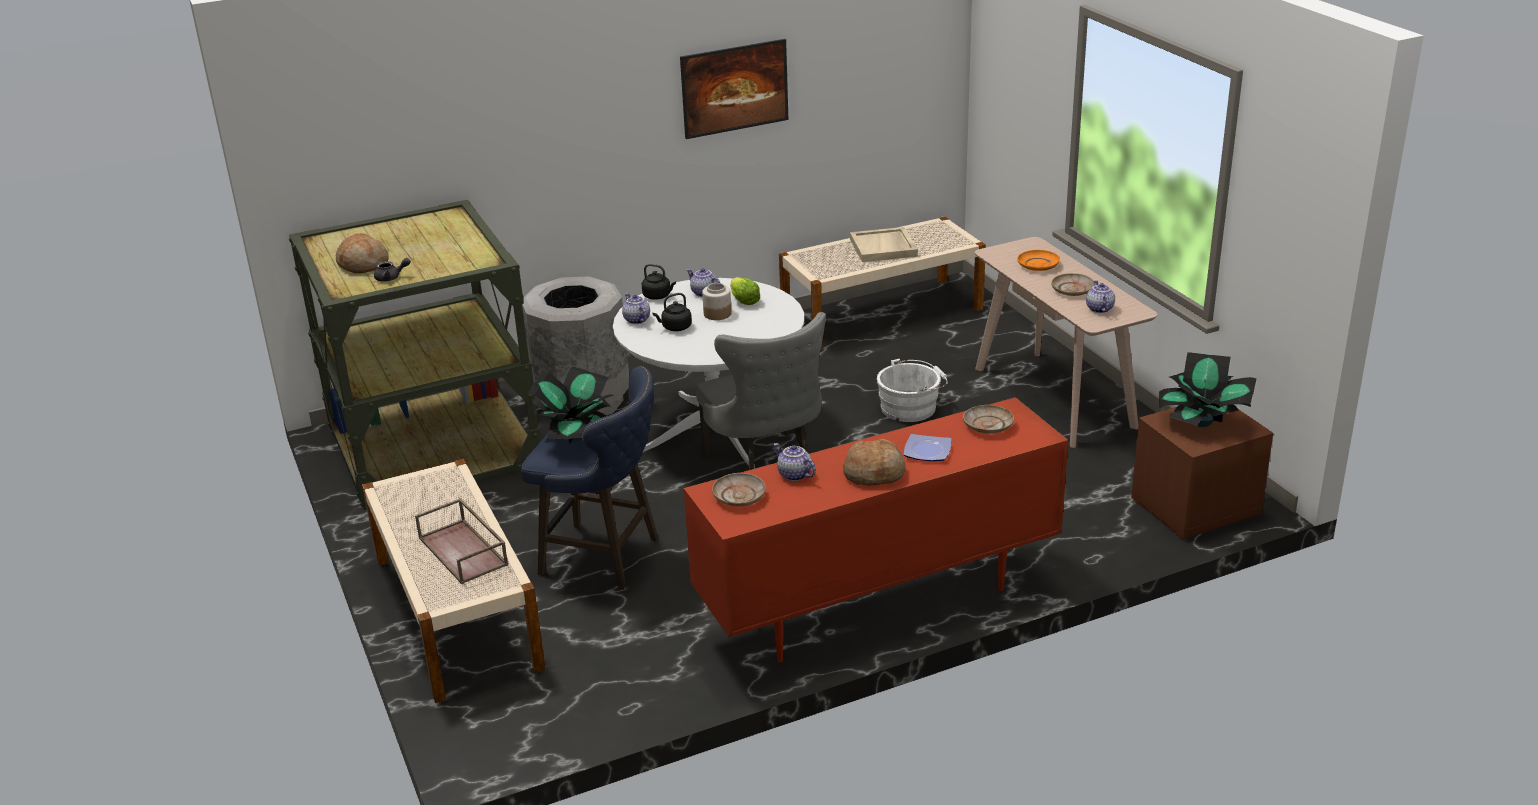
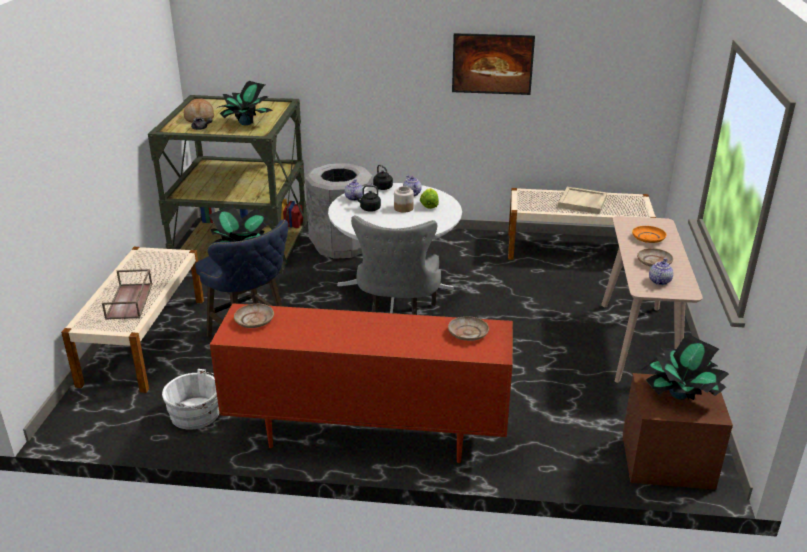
camera: 30 degrees right, 0 degrees up
teapot [773,443,816,481] -> none
bread [843,439,905,486] -> none
white bucket [877,359,948,422] -> white bucket moved to [162,369,219,430]
plate [904,434,951,461] -> none
none -> potted plant [217,81,273,125]

